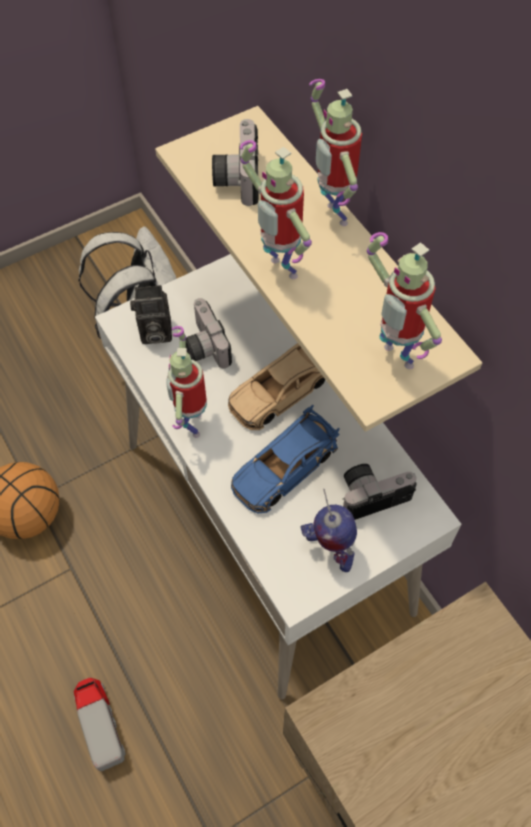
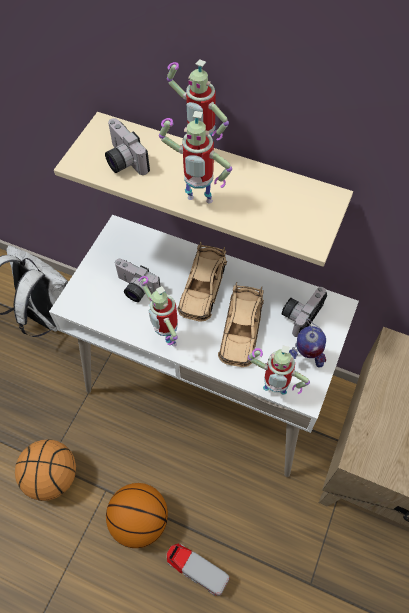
camera: 35 degrees left, 0 degrees up
camera [130,285,172,344] -> none
blue toy car [231,404,340,513] -> beige toy car [218,282,264,367]
toy robot [367,232,442,369] -> toy robot moved to [248,346,310,395]
none -> basketball [106,483,168,548]

